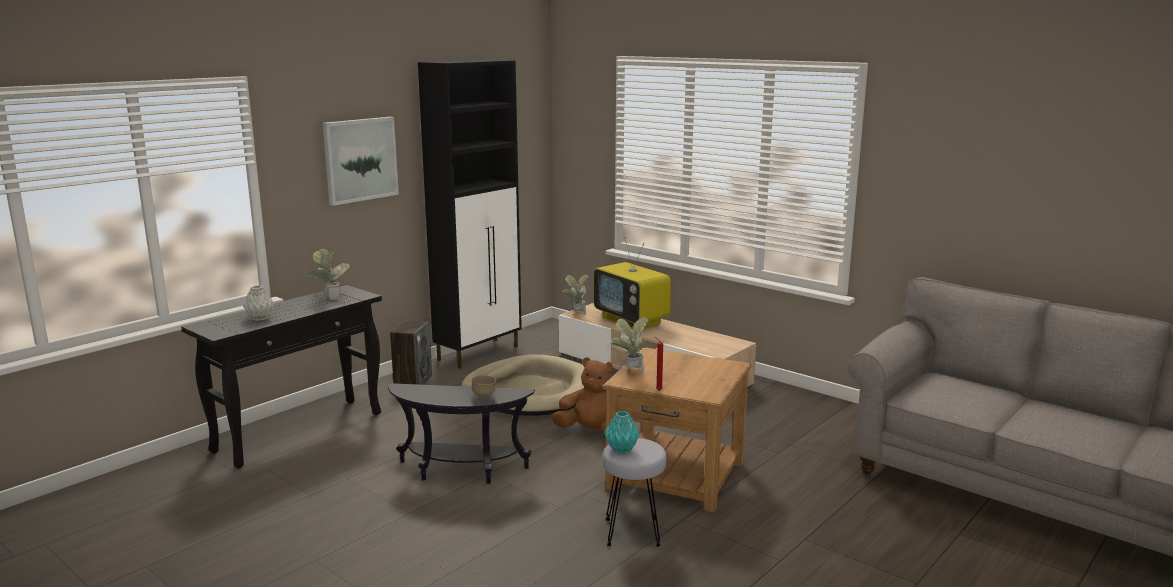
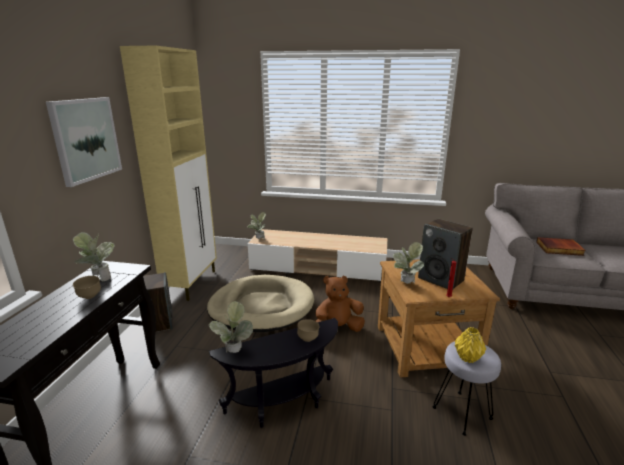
camera: 30 degrees left, 5 degrees up
grey vase [243,285,274,321] -> none
black cabinet [418,60,522,369] -> beige cabinet [120,45,217,301]
television [594,237,671,330] -> none
turquoise vase [605,411,640,454] -> yellow vase [455,327,486,363]
none -> brown bowl [73,276,101,299]
none -> potted plant [209,301,253,353]
none -> speaker [418,219,473,290]
none -> book [536,237,586,256]

